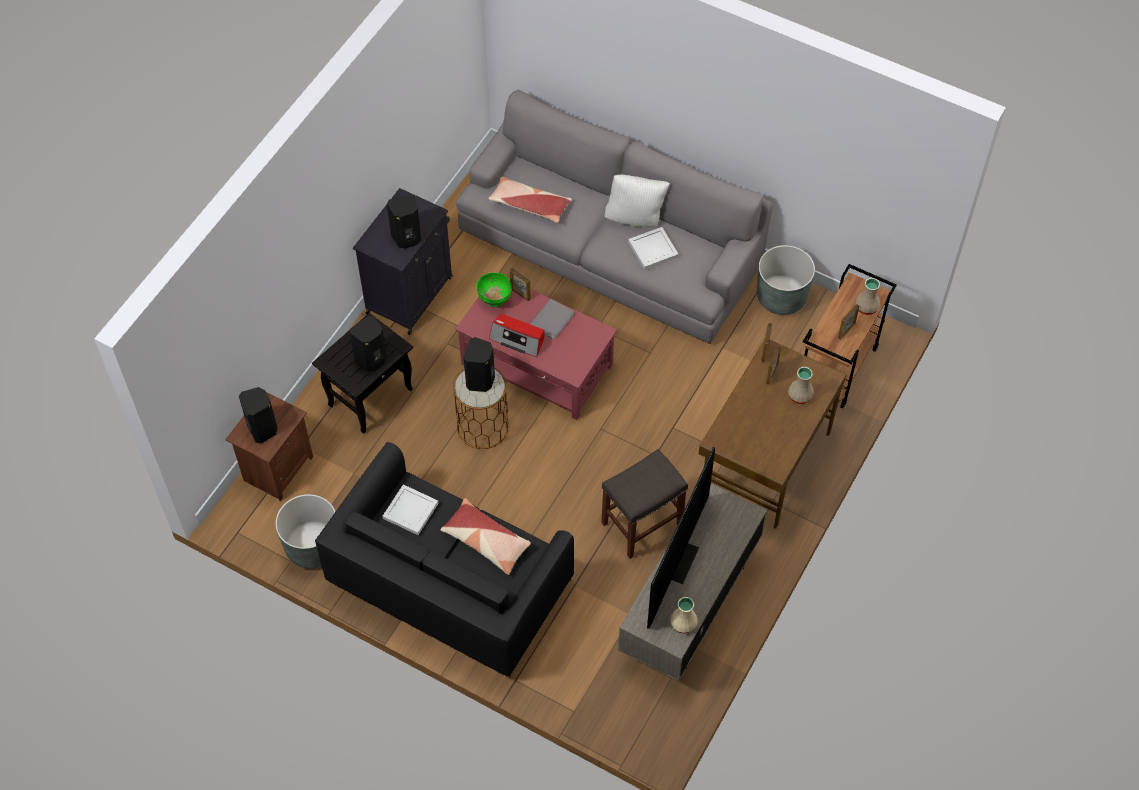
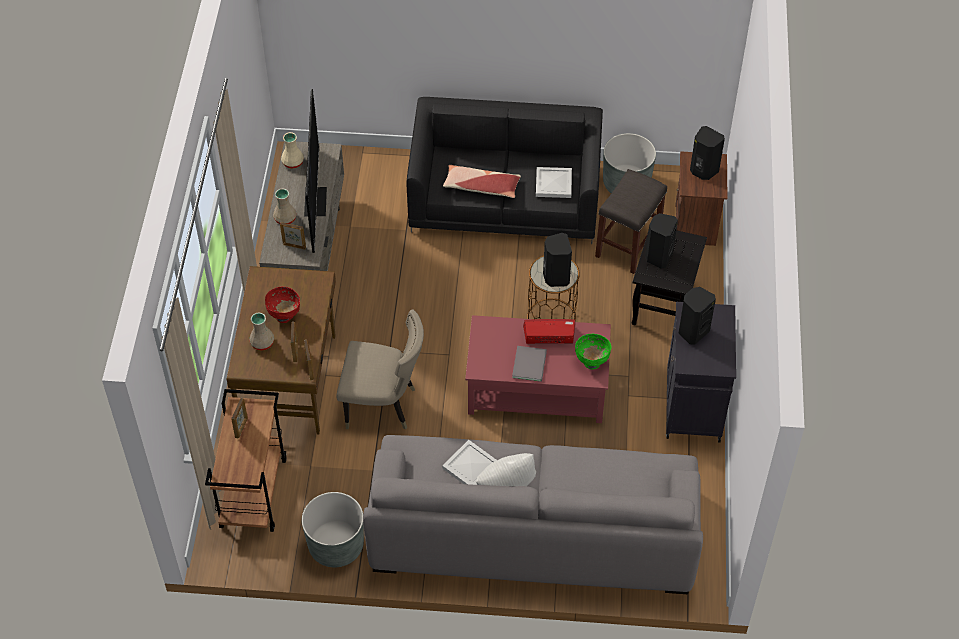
camera: 155 degrees right, 5 degrees down
pillow [488,177,572,223] -> none
picture frame [510,268,531,301] -> picture frame moved to [280,222,306,250]
grey stool [601,449,688,559] -> grey stool moved to [595,169,667,274]
beige vase [855,278,880,315] -> beige vase moved to [273,189,297,224]
none -> red bowl [265,287,300,323]
none -> beige chair [336,309,424,430]

